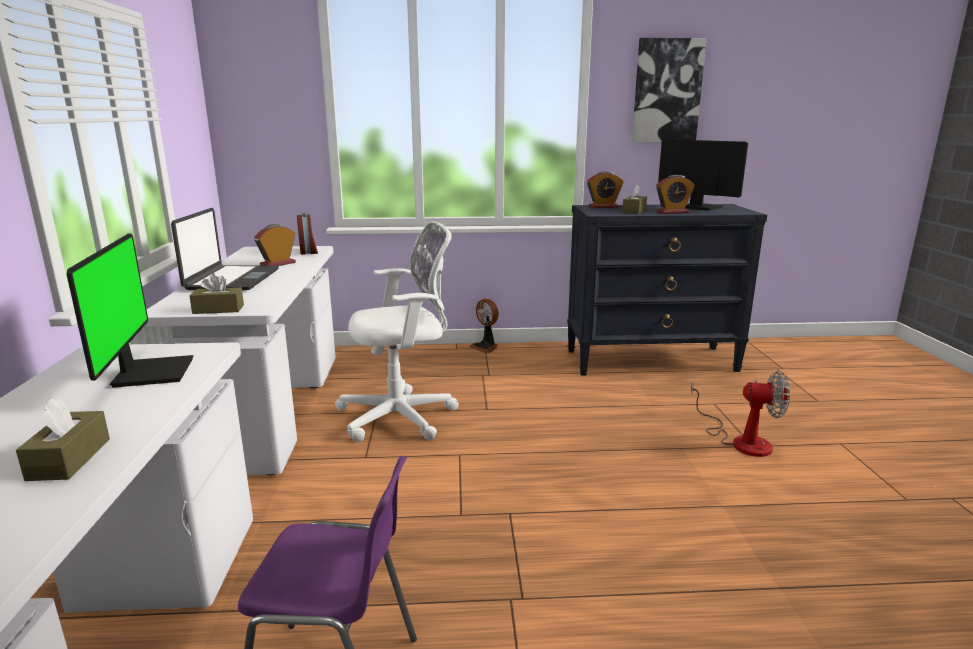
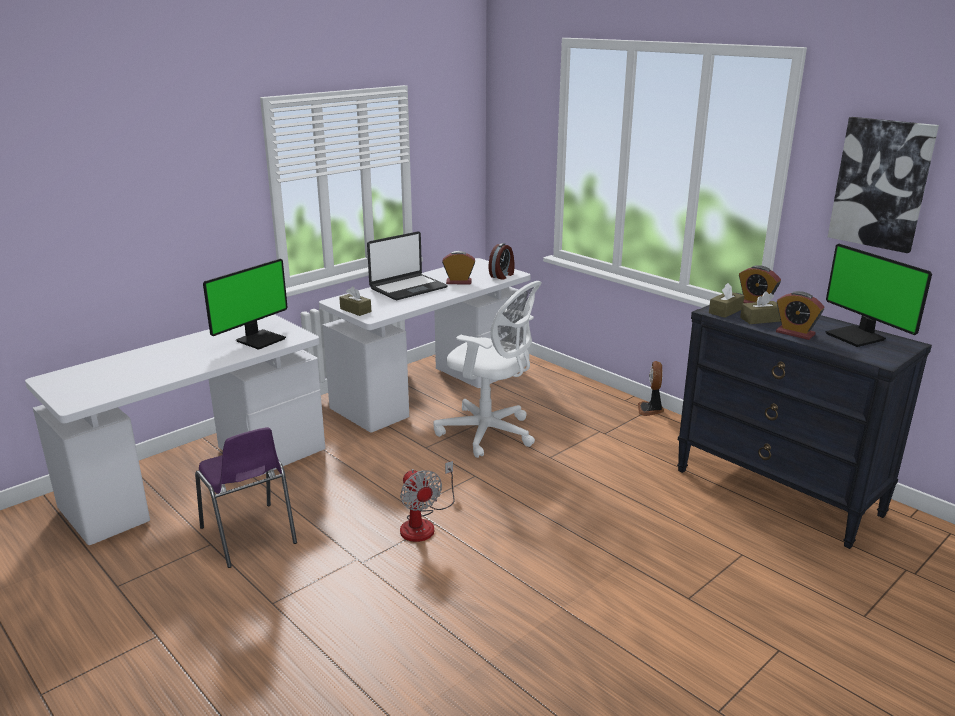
camera: 50 degrees right, 5 degrees up
brown tissue box [16,398,110,481] -> brown tissue box moved to [709,283,744,318]
monitor [658,139,748,211] -> monitor turned 150 degrees clockwise [826,244,932,347]
fan [691,371,790,457] -> fan moved to [400,461,455,542]

